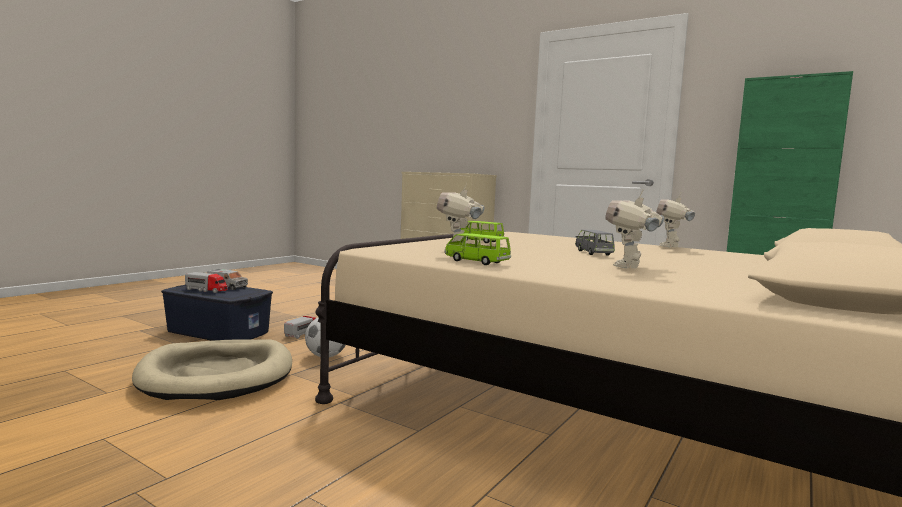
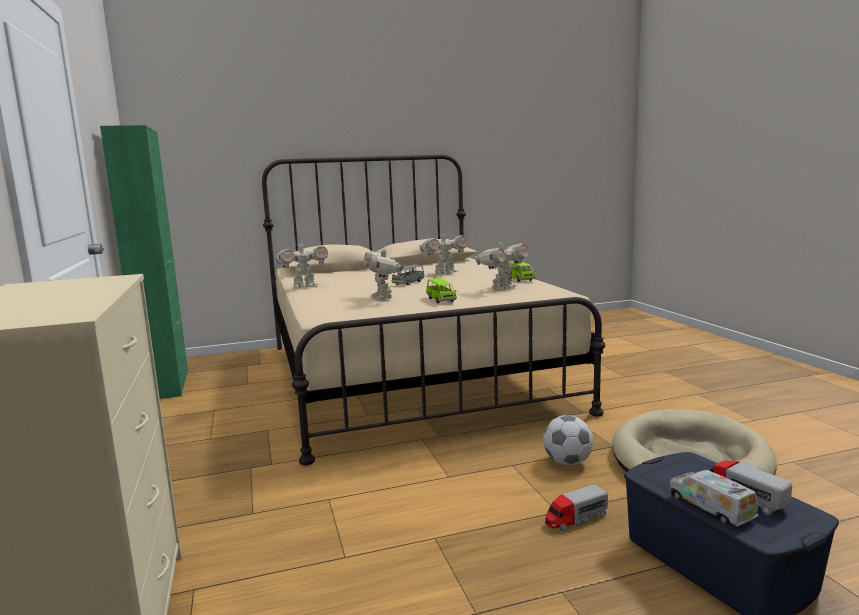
camera: 140 degrees left, 5 degrees up
none -> toy robot [364,245,403,300]

